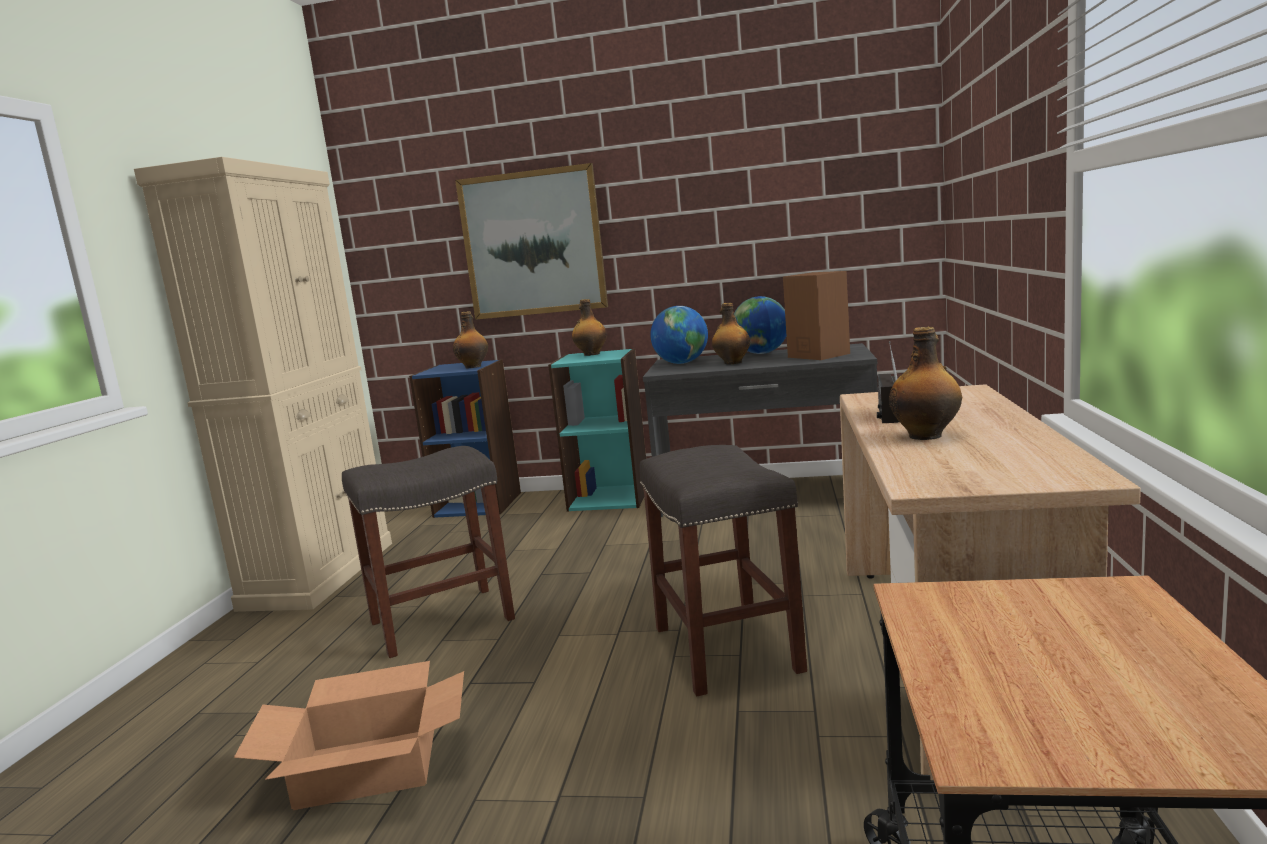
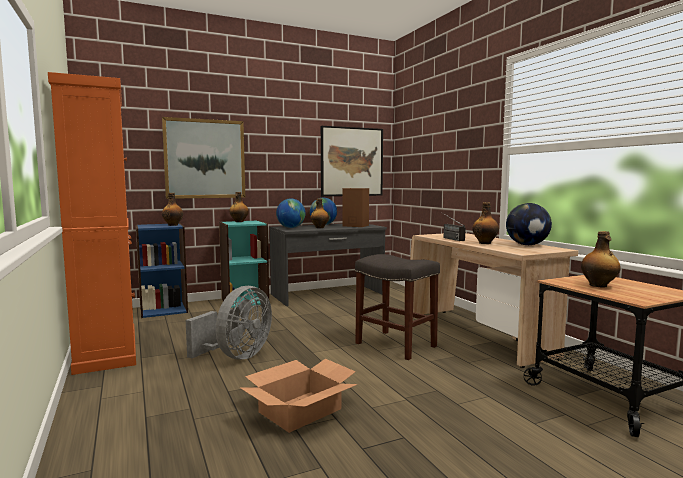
camera: 35 degrees left, 5 degrees down
beige cabinet [134,157,392,612] -> orange cabinet [48,72,136,375]
grey stool [342,446,515,658] -> grey fan [186,286,272,360]
none -> picture [321,126,383,196]
none -> globe [506,203,552,245]
none -> bottle [581,231,620,287]

